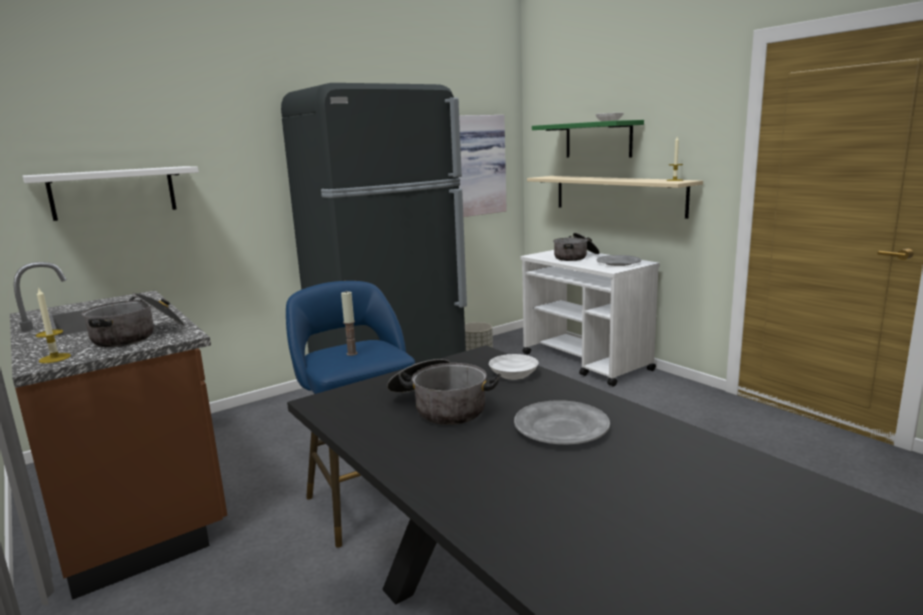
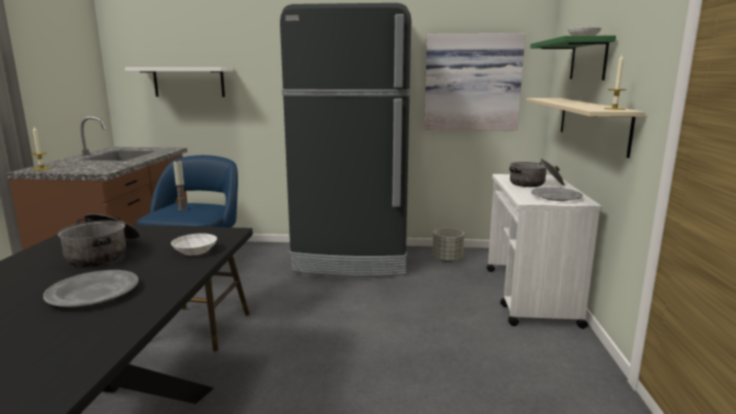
camera: 40 degrees right, 0 degrees up
cooking pot [82,293,185,347] -> none

